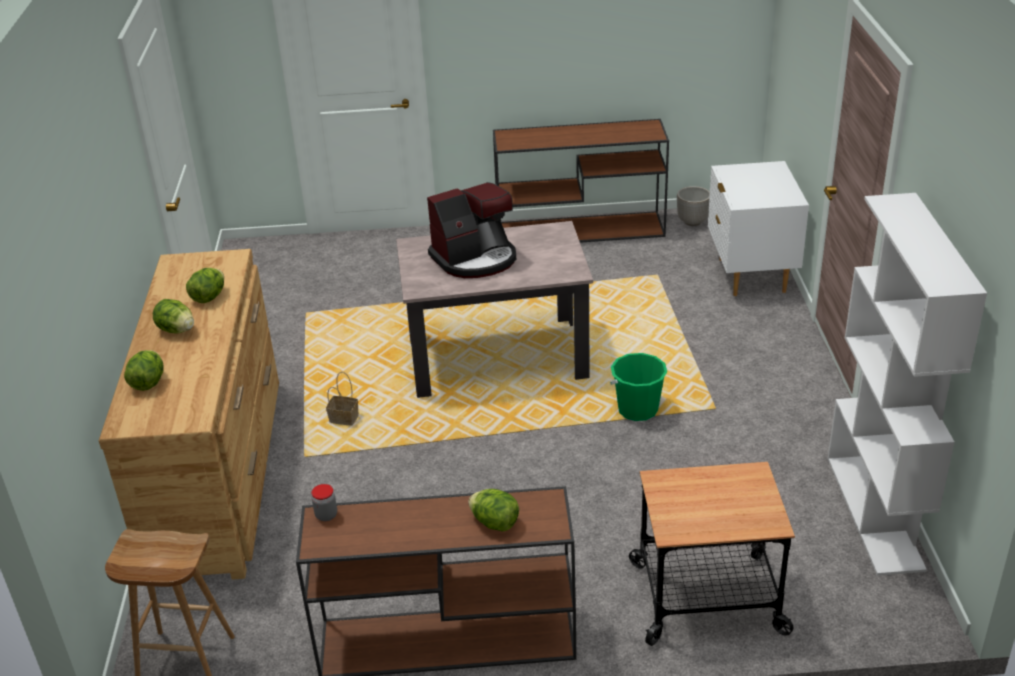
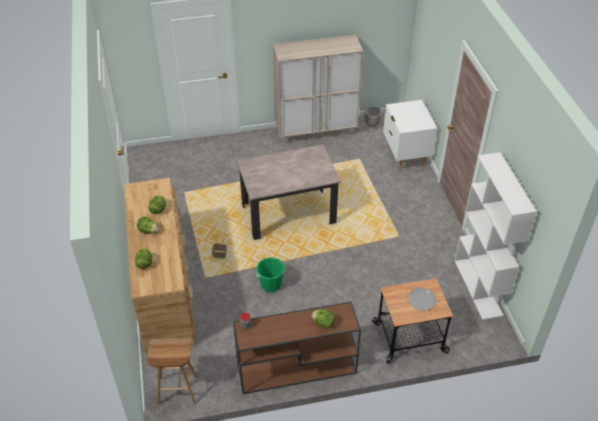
camera: 10 degrees left, 10 degrees up
coffee machine [427,182,516,278] -> none
brown console table [493,119,669,243] -> beige cabinet [273,35,364,144]
green bucket [610,353,667,421] -> green bucket moved to [256,257,285,292]
none -> plate [408,288,437,310]

